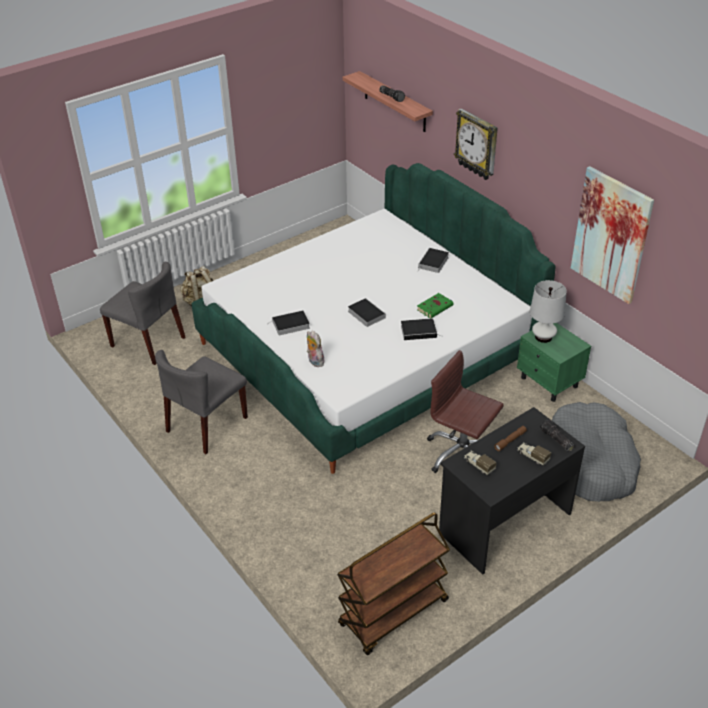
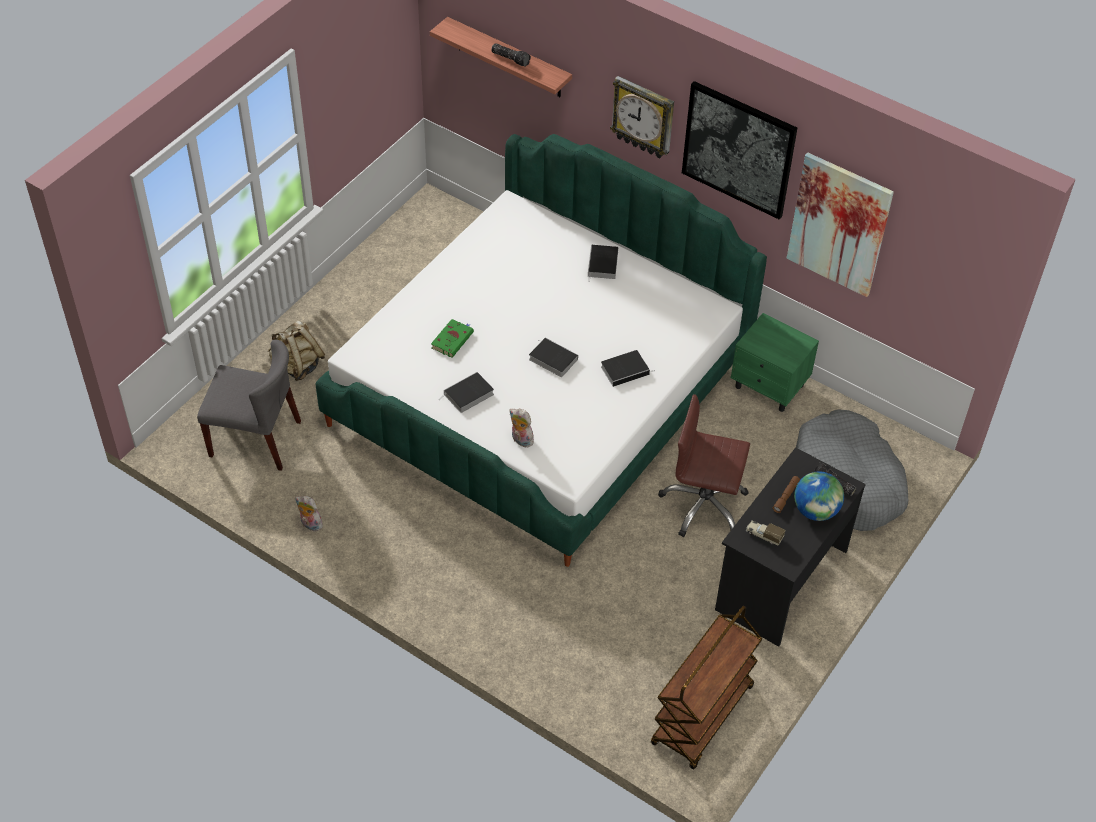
camera: 20 degrees left, 10 degrees up
grey chair [155,350,248,454] -> none
green book [417,293,454,318] -> green book moved to [431,319,474,358]
toy truck [517,442,551,465] -> globe [794,471,844,521]
white table lamp [530,280,567,343] -> none
none -> plush toy [295,496,323,531]
none -> picture [682,81,797,220]

